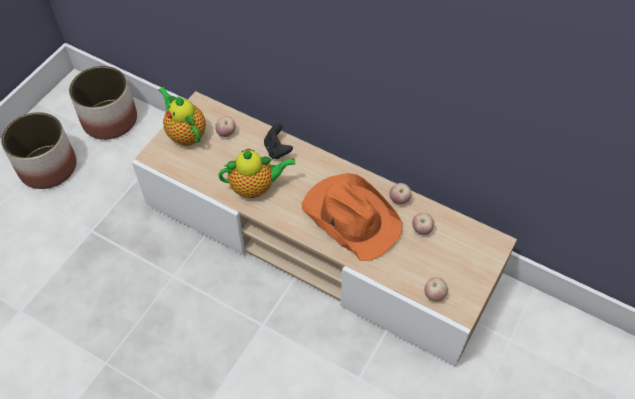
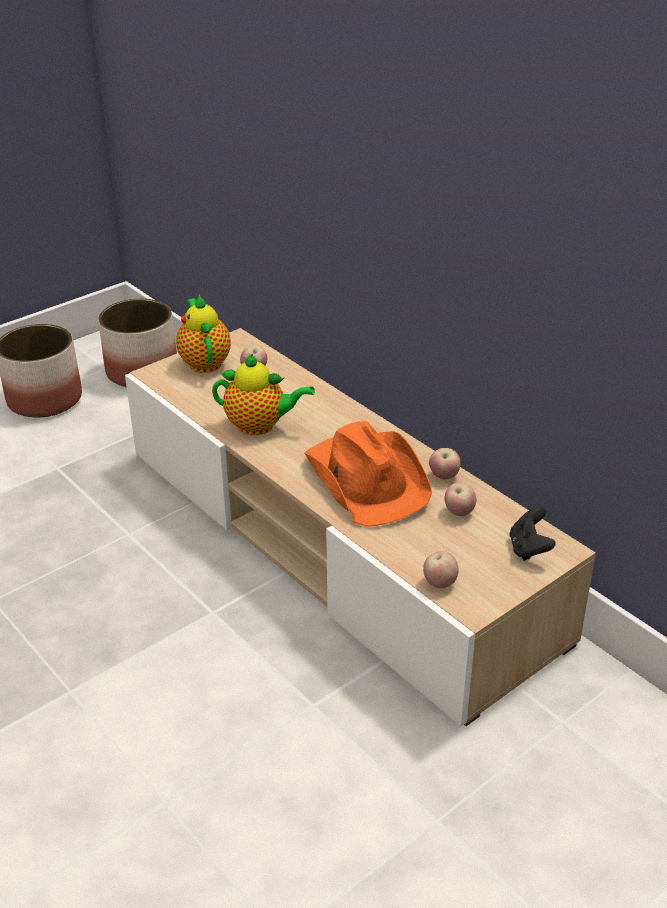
camera: 20 degrees right, 20 degrees down
black game controller [264,124,293,159] -> black game controller moved to [510,507,556,561]

